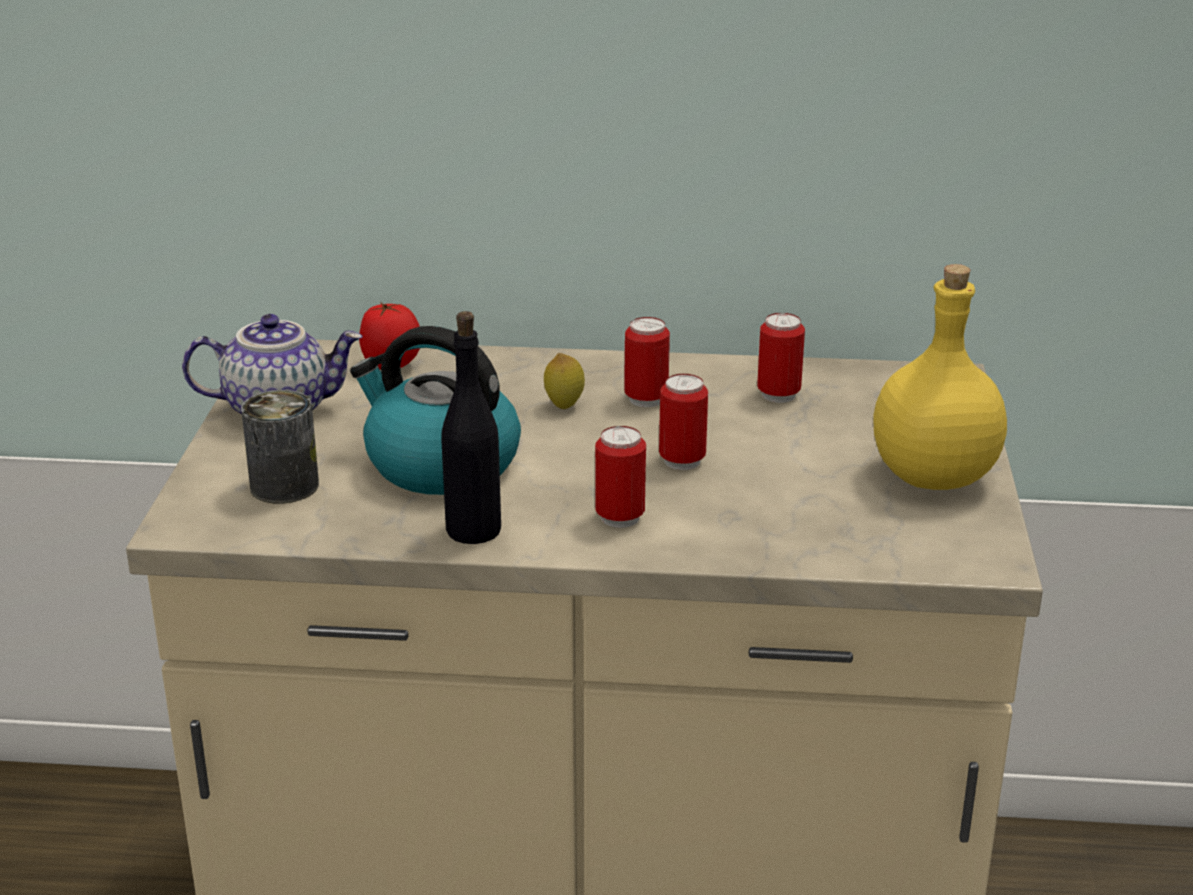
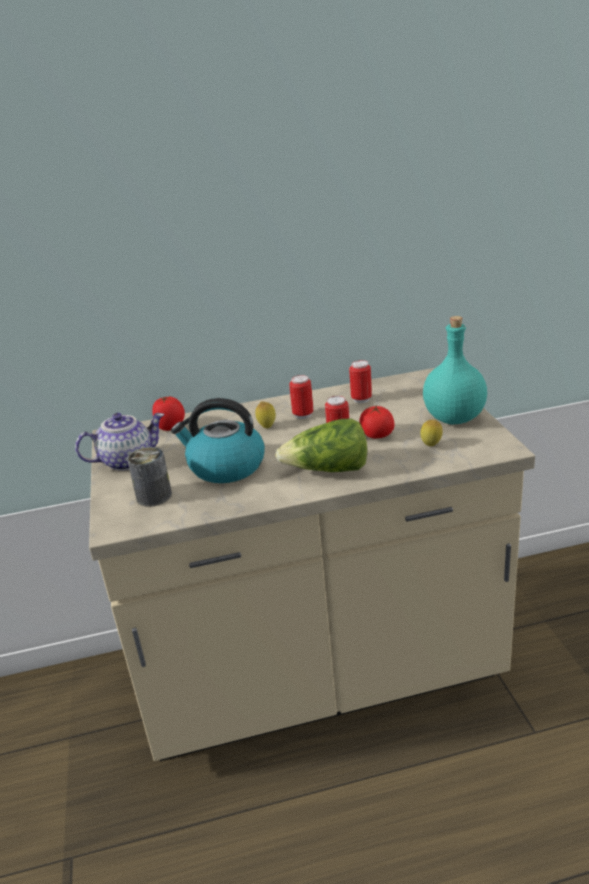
camera: 15 degrees left, 0 degrees up
black bottle [441,311,501,544] -> none
can [595,426,646,528] -> lettuce [275,418,367,472]
yellow bottle [873,264,1007,490] -> turquoise bottle [423,316,487,425]
none -> tomato [359,405,394,438]
none -> lemon [420,420,443,446]

